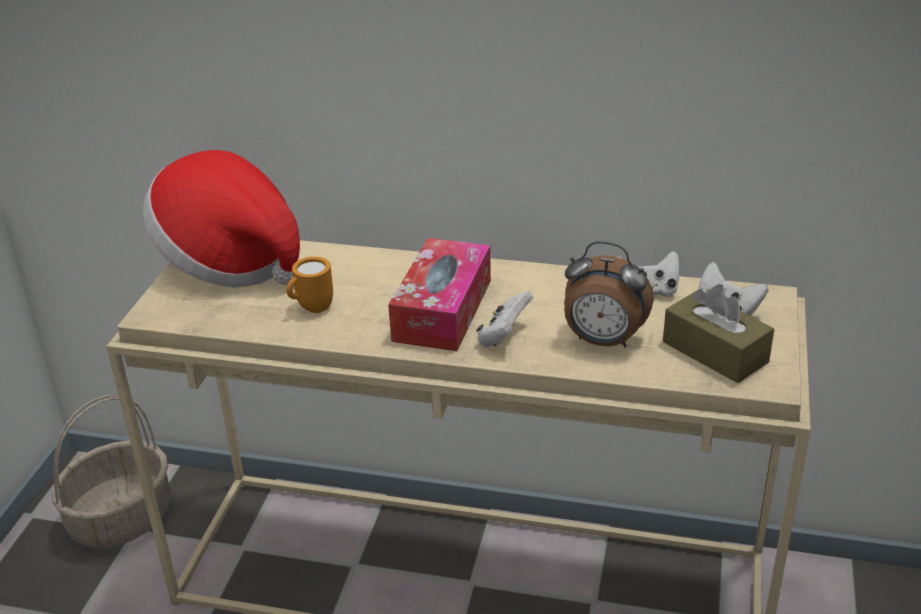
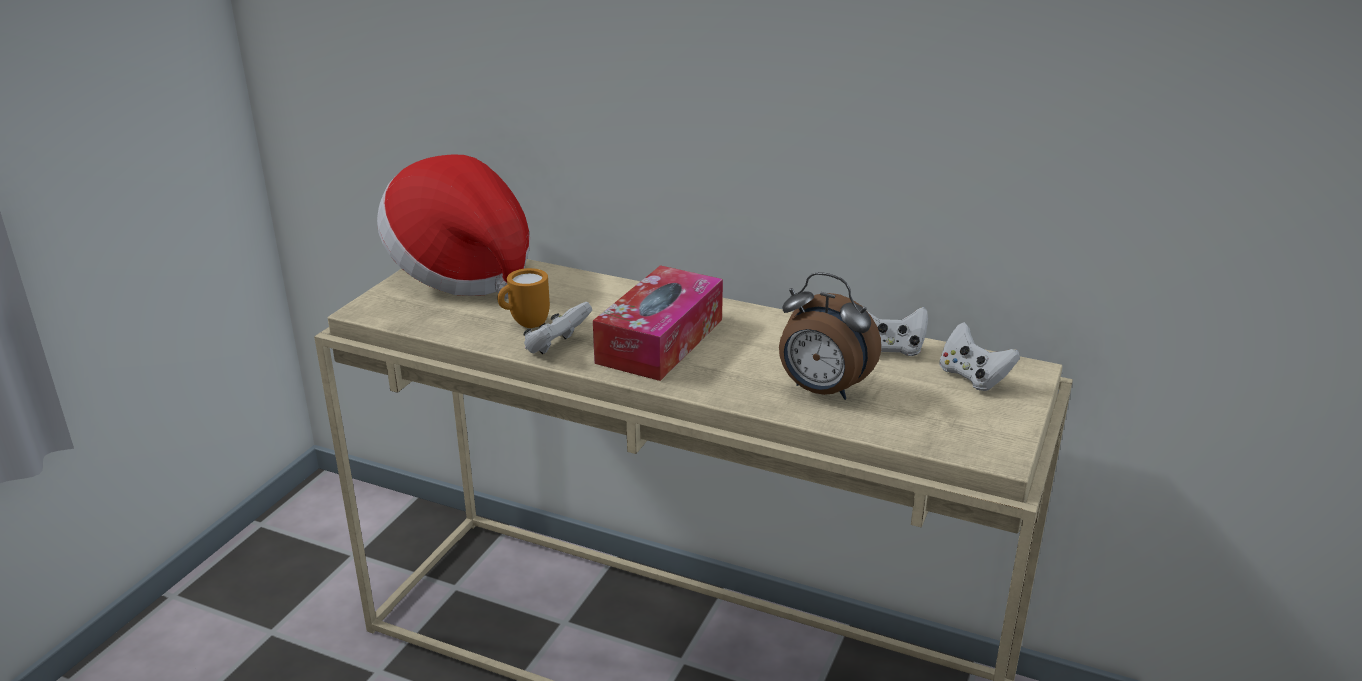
camera: 10 degrees right, 5 degrees down
basket [52,395,171,548] -> none
white game controller [476,291,533,347] -> white game controller moved to [524,302,592,354]
brown tissue box [663,285,774,383] -> none

